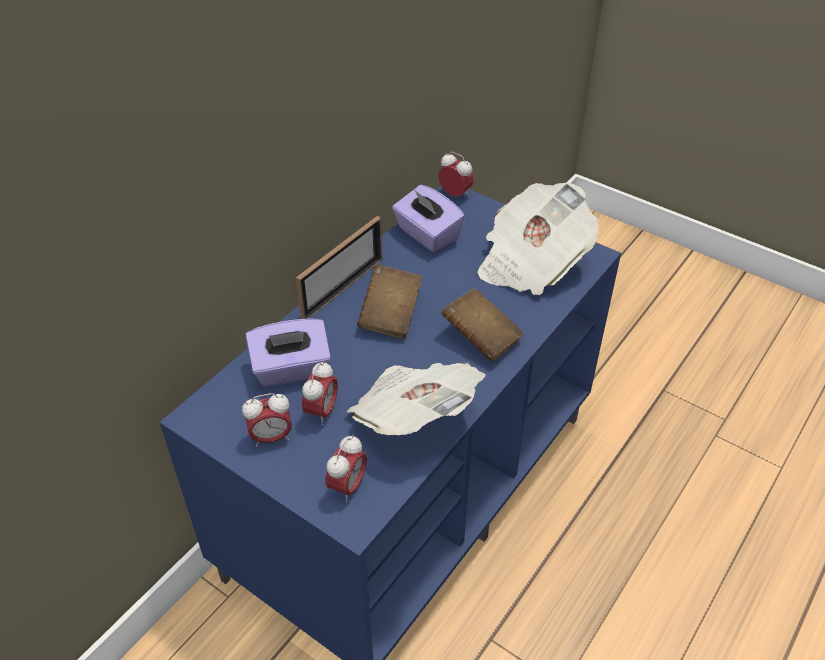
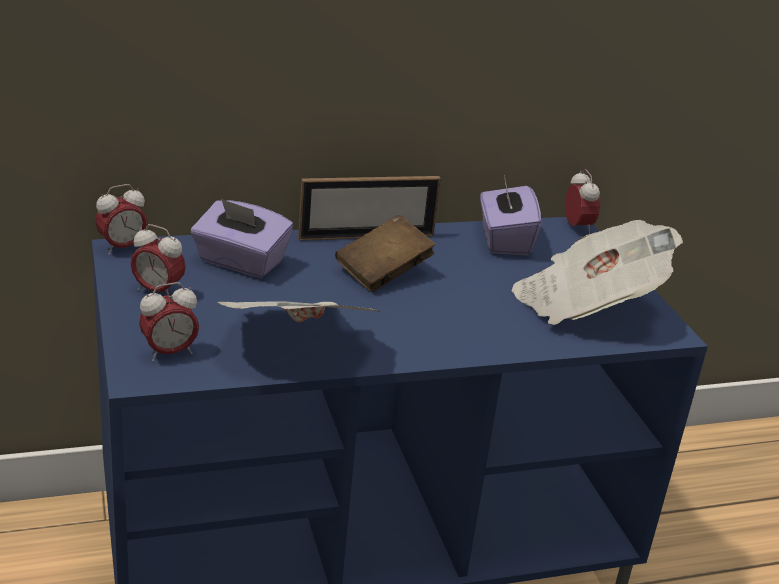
camera: 35 degrees right, 15 degrees down
alarm clock [302,361,338,425] -> alarm clock moved to [95,184,148,255]
brown book [441,288,524,362] -> none

